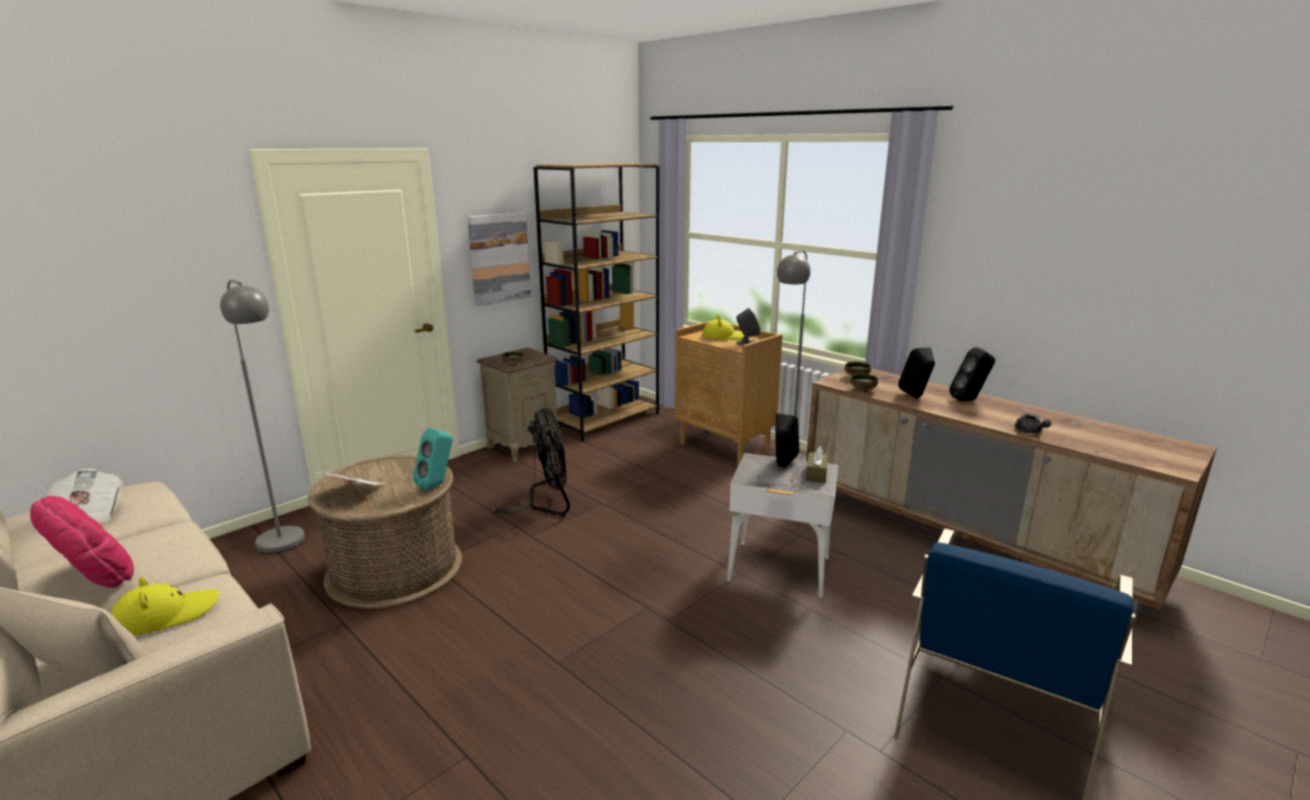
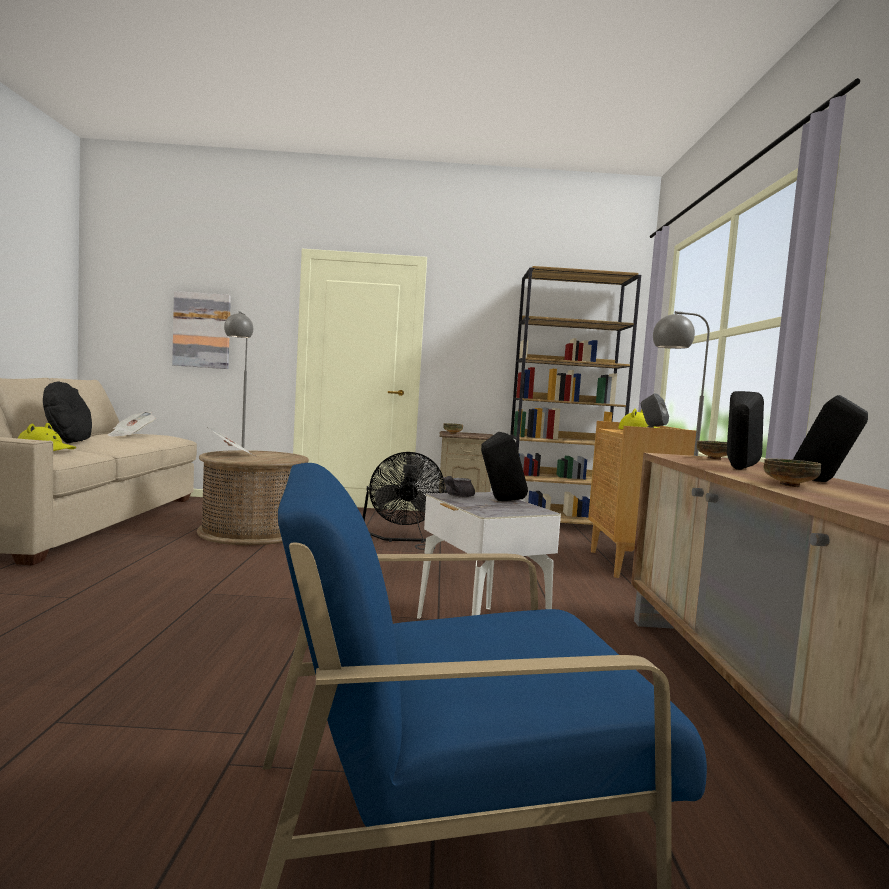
camera: 45 degrees right, 15 degrees down
pink pillow [30,496,134,588] -> black pillow [43,382,92,444]
turquoise speaker [413,428,453,490] -> none
picture [468,212,531,306] -> picture moved to [172,291,231,369]
black fan [494,408,570,517] -> black fan turned 135 degrees counterclockwise [363,452,447,551]
brown tissue box [806,446,828,483] -> none
bowl [850,374,878,392] -> bowl moved to [763,459,821,487]
grey teapot [1015,414,1052,433] -> grey teapot moved to [442,476,475,498]

